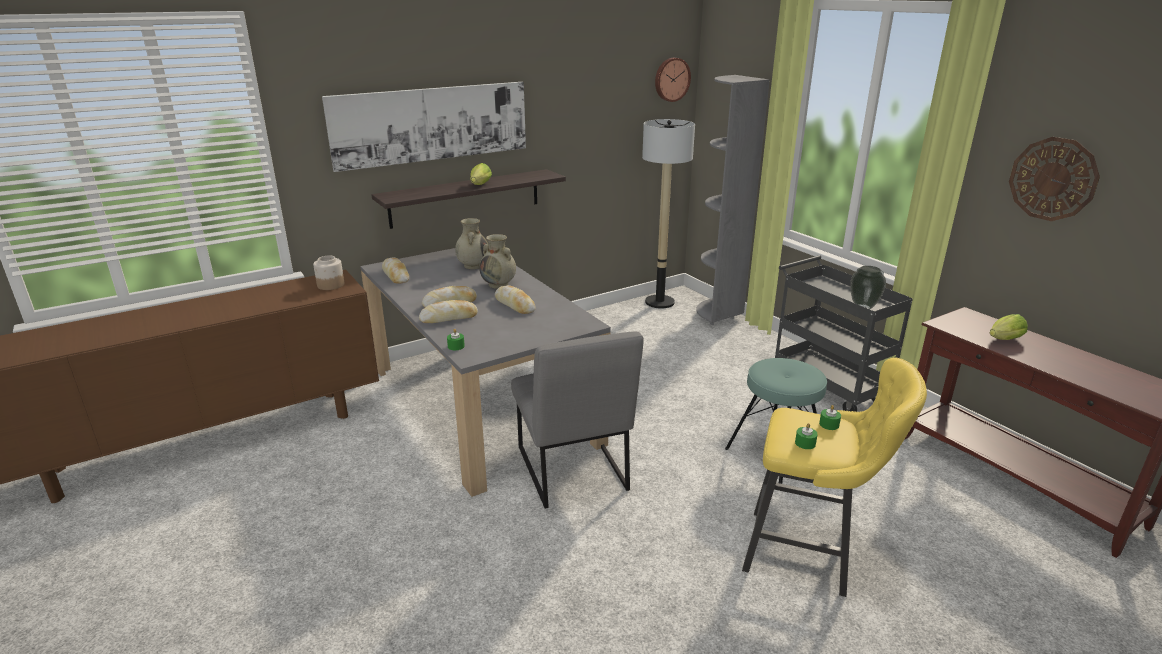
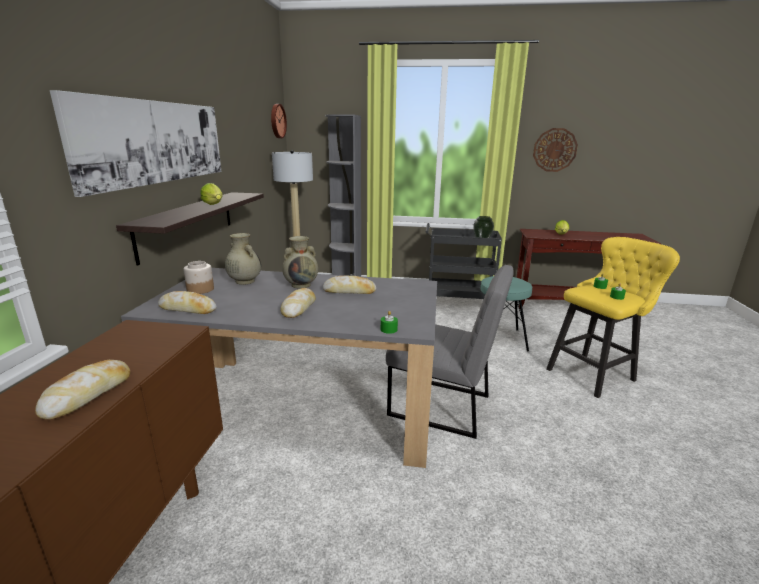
camera: 50 degrees left, 5 degrees down
jar [313,256,344,290] -> jar moved to [183,261,214,294]
bread [419,300,478,323] -> bread moved to [35,360,130,420]

